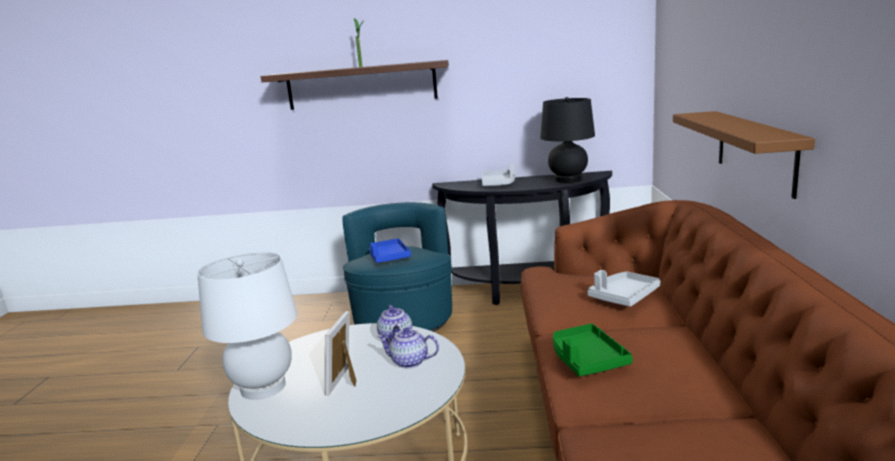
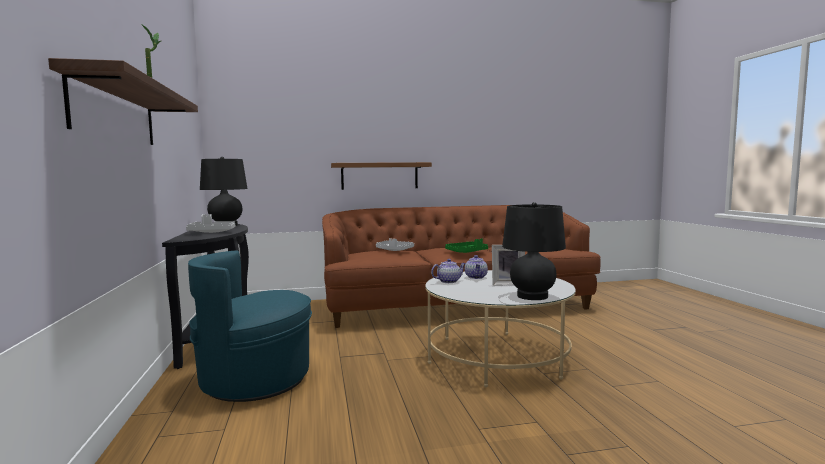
camera: 105 degrees left, 10 degrees down
white table lamp [197,251,297,400] -> black table lamp [502,202,566,300]
blue tray [370,238,411,263] -> none

